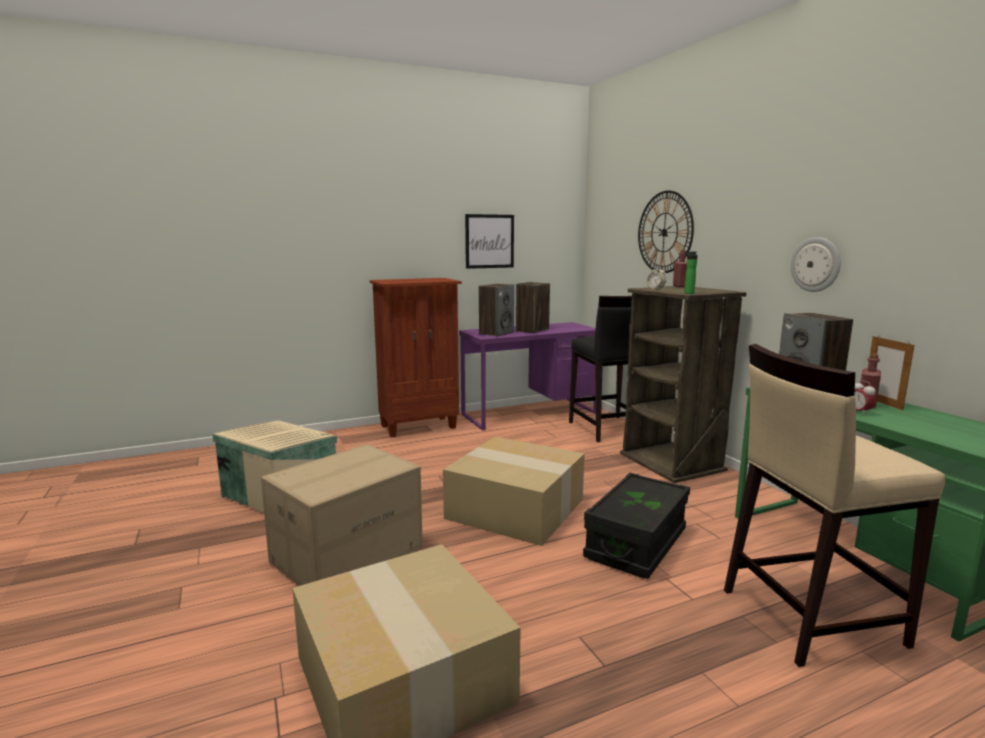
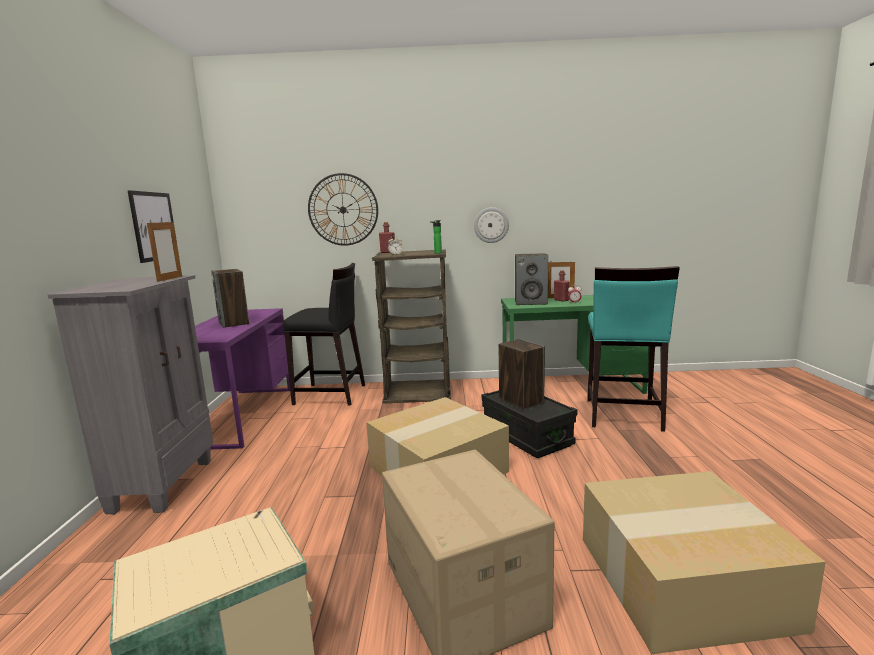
camera: 65 degrees left, 0 degrees up
brown cabinet [370,278,462,437] -> grey cabinet [48,275,213,514]
speaker [479,284,514,337] -> speaker moved to [499,339,545,410]
beige stool [724,344,945,667] -> turquoise stool [587,266,680,432]
none -> picture frame [147,220,182,282]

